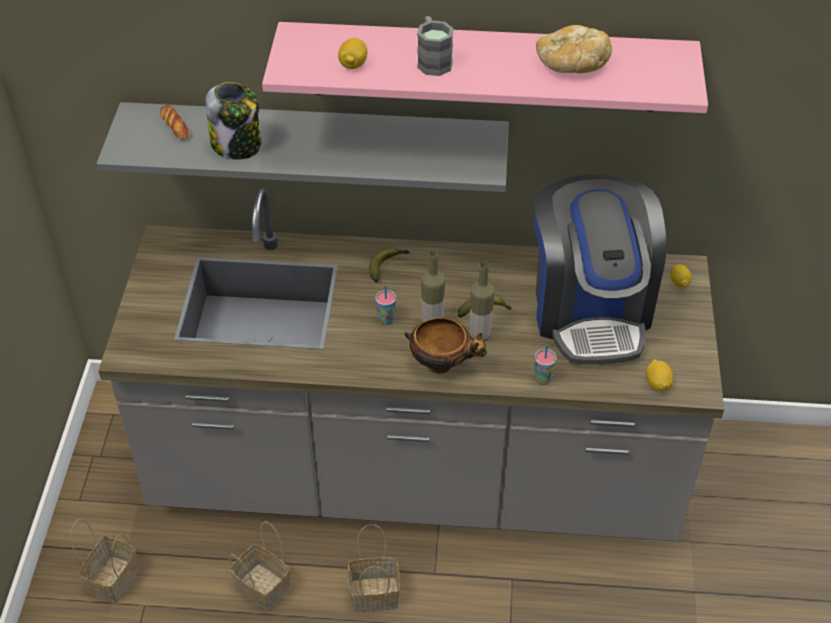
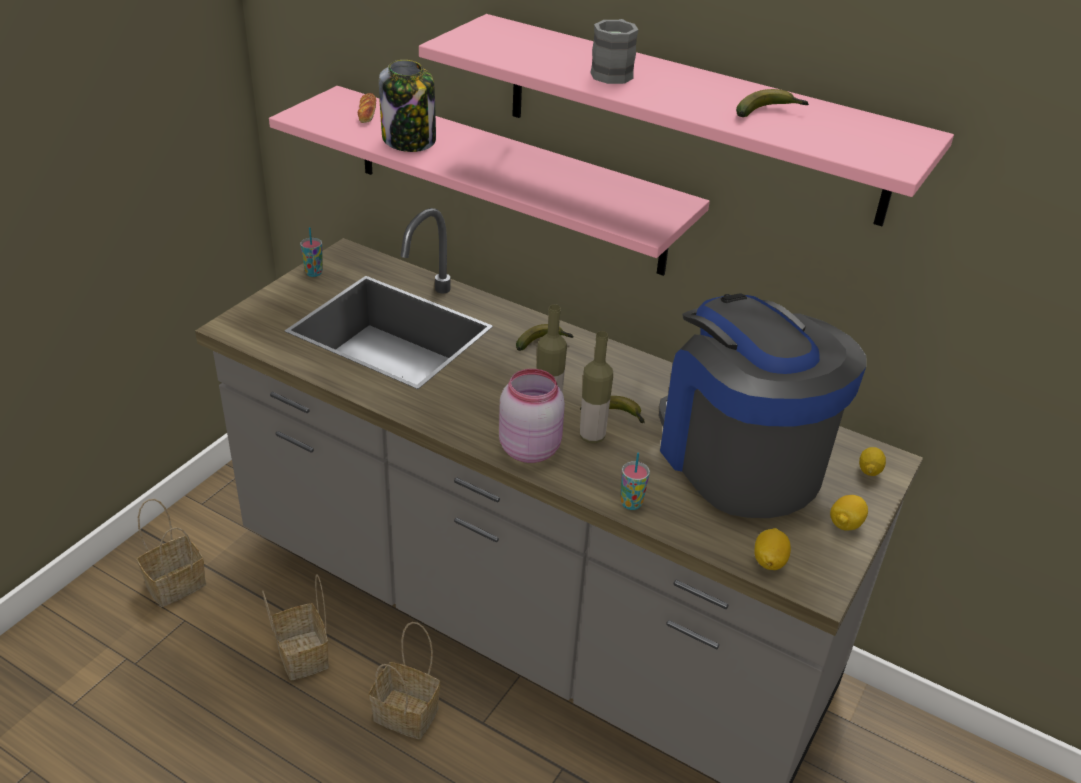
camera: 25 degrees right, 10 degrees down
grey shelf [96,102,509,192] -> pink shelf [269,86,710,276]
lemon [338,38,367,69] -> lemon moved to [830,495,868,531]
cup [375,285,396,325] -> cup moved to [300,227,323,277]
bowl [405,318,487,374] -> pink jar [499,369,565,463]
coffee machine [534,174,666,365] -> coffee machine turned 135 degrees clockwise [659,293,866,518]
bread [536,25,612,73] -> banana [736,89,809,117]

